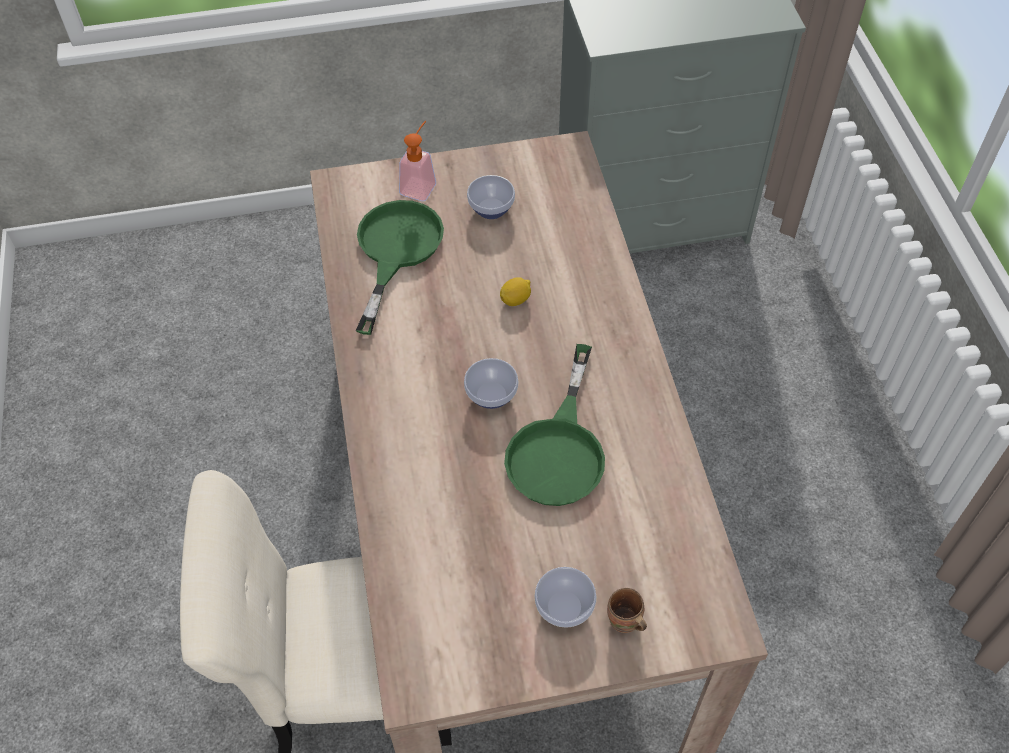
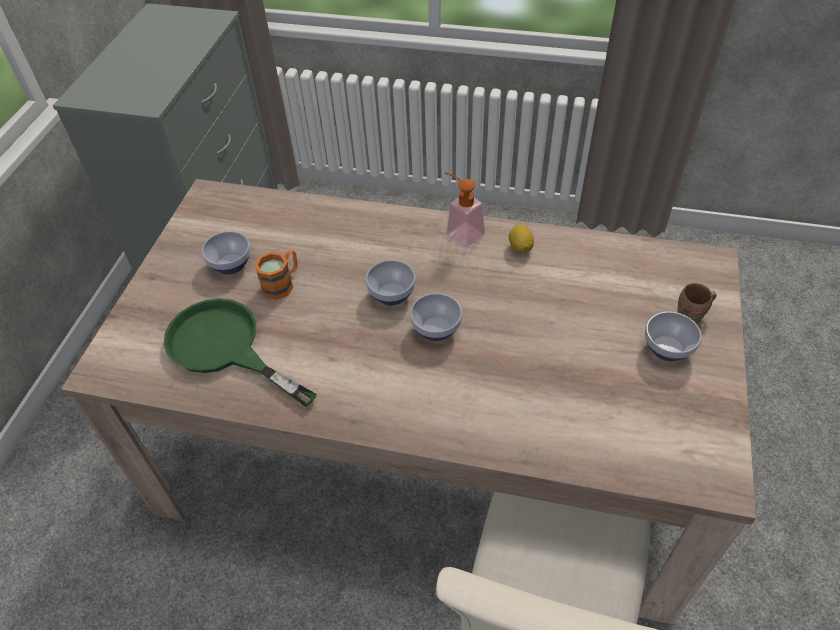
camera: 65 degrees left, 5 degrees down
soap dispenser [399,121,436,201] -> soap dispenser moved to [445,172,485,248]
lemon [500,277,531,306] -> lemon moved to [509,225,534,253]
green frying pan [504,344,605,506] -> none
none -> orange mug [254,249,298,300]
none -> bowl [366,260,416,305]

